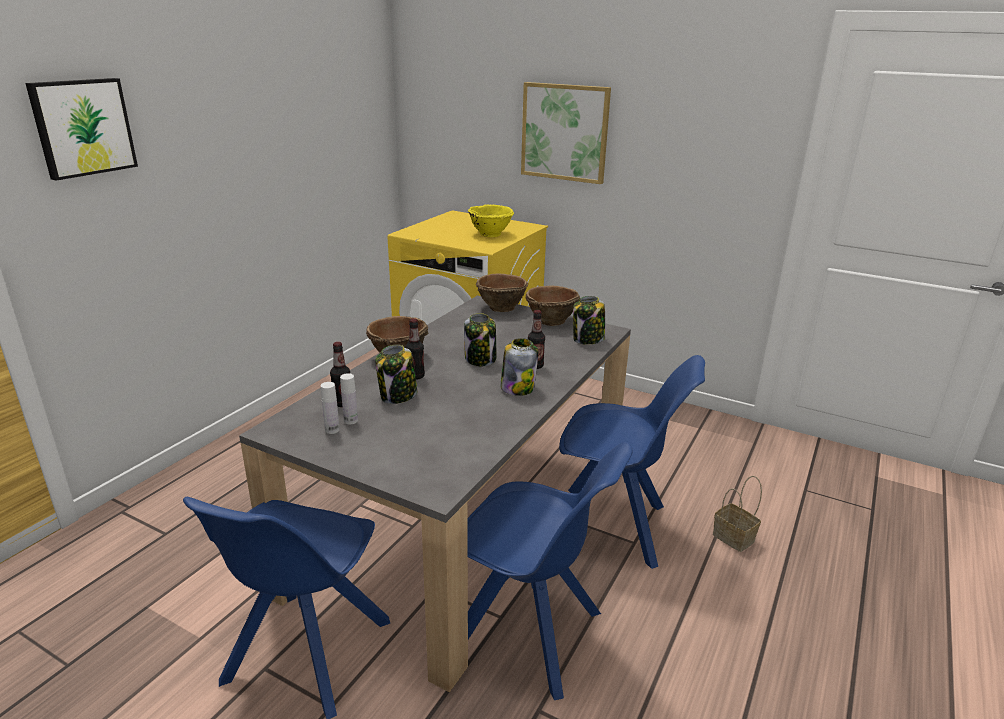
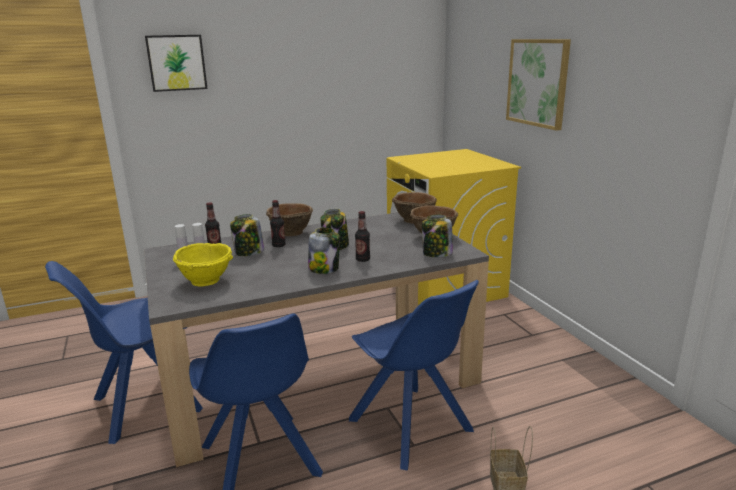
camera: 40 degrees right, 5 degrees down
yellow bowl [468,204,514,237] -> yellow bowl moved to [173,243,233,287]

